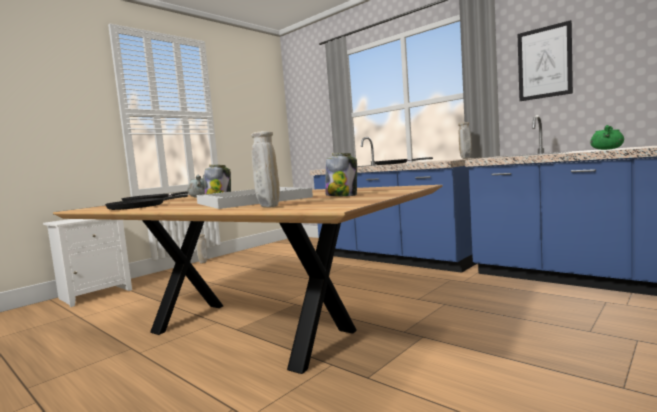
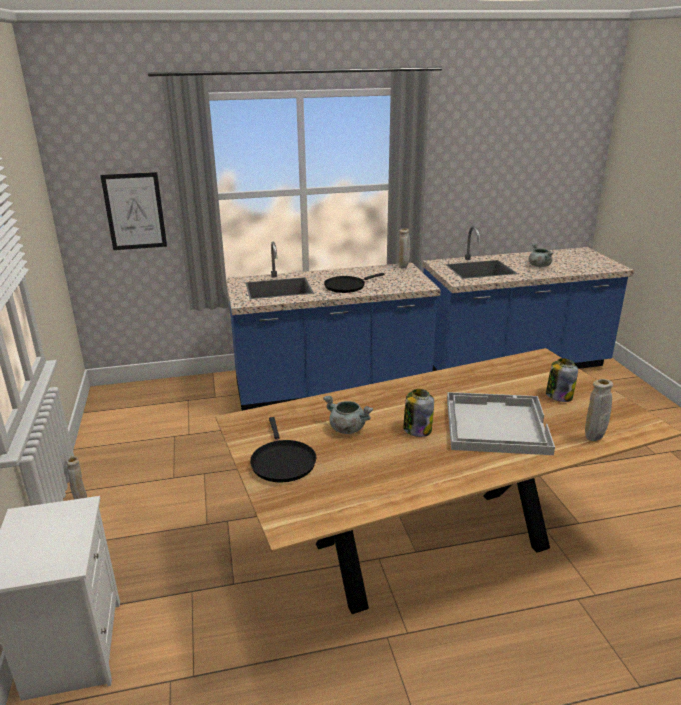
camera: 55 degrees left, 20 degrees up
black frying pan [105,194,188,210] -> none
picture [518,20,573,101] -> picture moved to [100,172,167,250]
green cooking pot [590,125,624,150] -> grey cooking pot [529,243,554,267]

